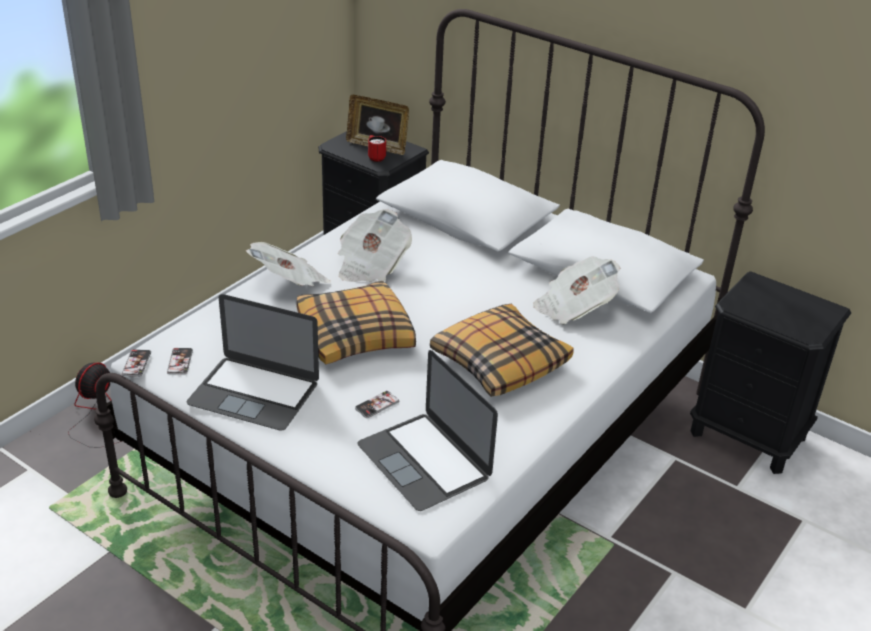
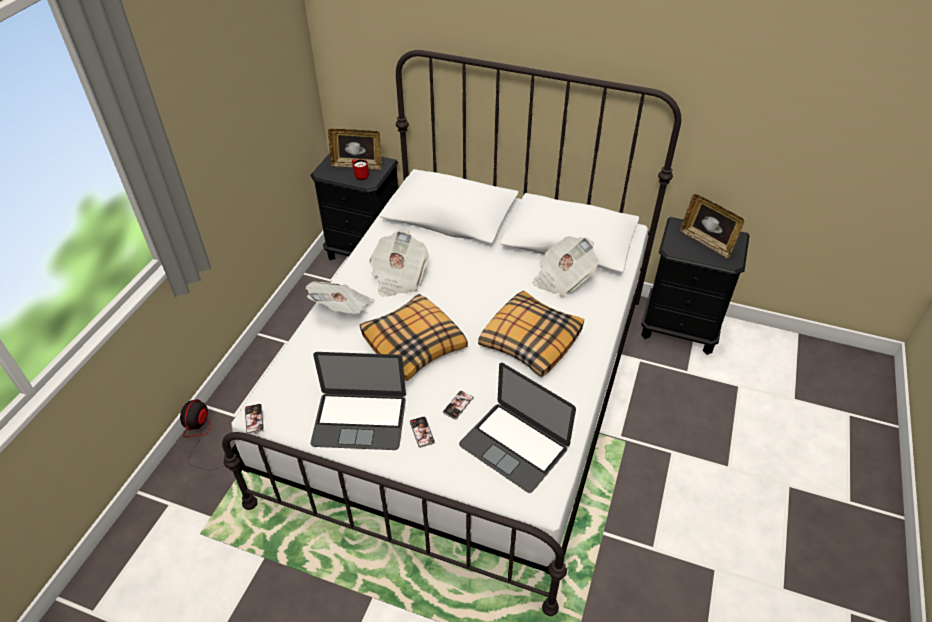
camera: 15 degrees left, 10 degrees up
phone [167,348,193,374] -> phone moved to [410,416,435,448]
none -> picture frame [680,194,744,259]

